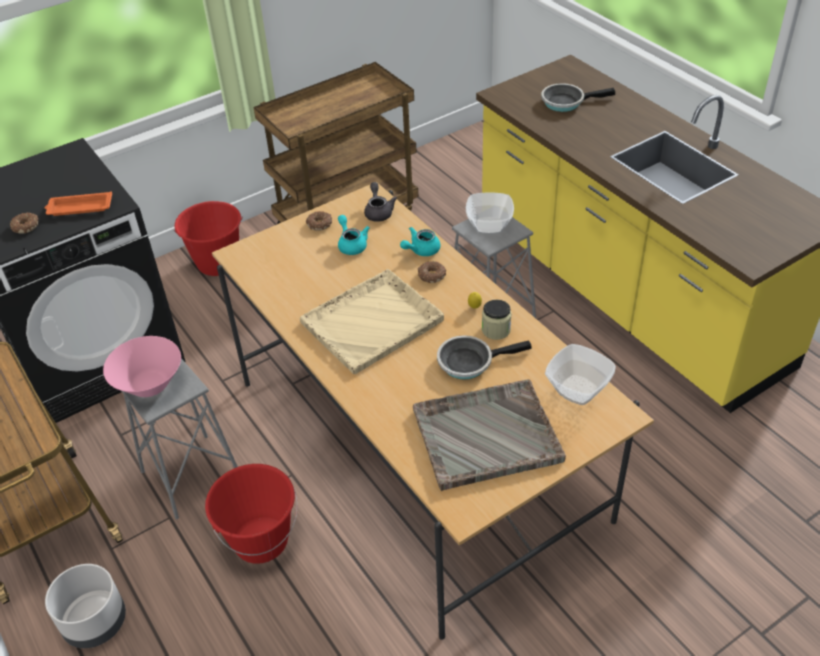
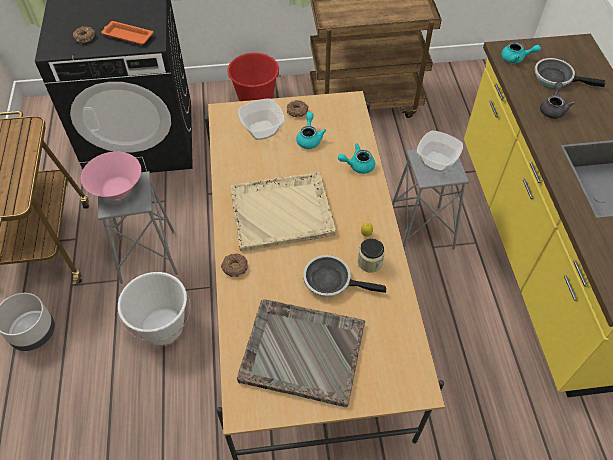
camera: 25 degrees right, 10 degrees up
red bucket [205,464,297,564] -> white bucket [117,272,191,345]
grey teapot [364,182,397,222] -> grey teapot moved to [540,82,575,119]
donut [418,261,446,283] -> donut moved to [221,253,248,277]
bowl [545,344,616,405] -> bowl moved to [238,99,285,140]
none -> turquoise teapot [501,42,541,63]

